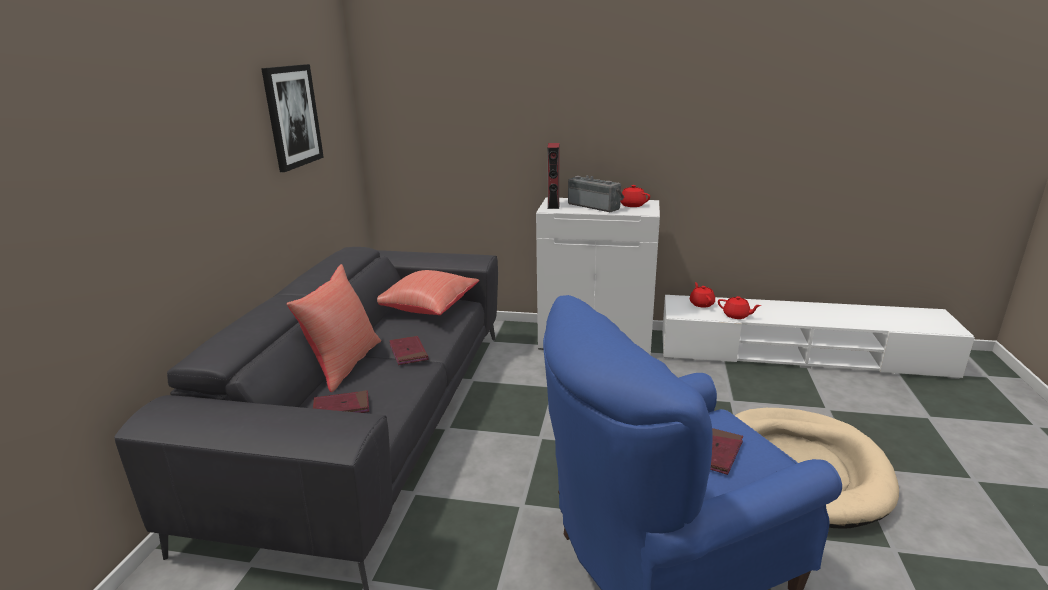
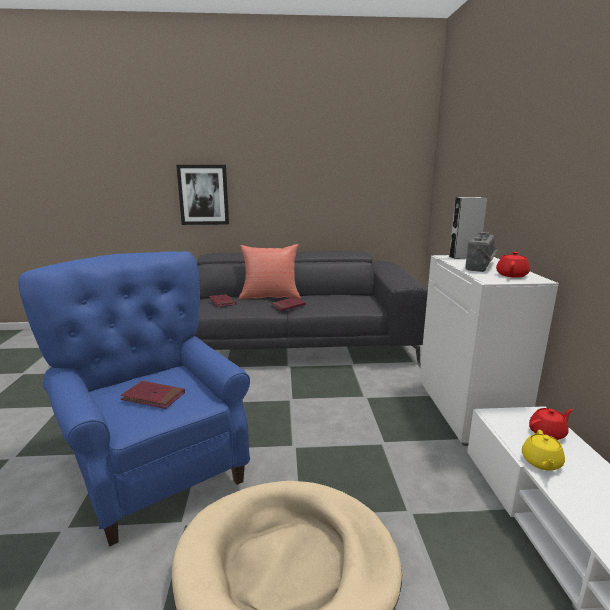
camera: 75 degrees right, 5 degrees down
picture [261,64,324,172] -> picture moved to [176,165,229,225]
red pillow [377,270,479,315] -> none
red speaker [547,143,560,209] -> grey speaker [449,197,487,259]
red teapot [718,296,761,319] -> yellow teapot [522,430,565,471]

